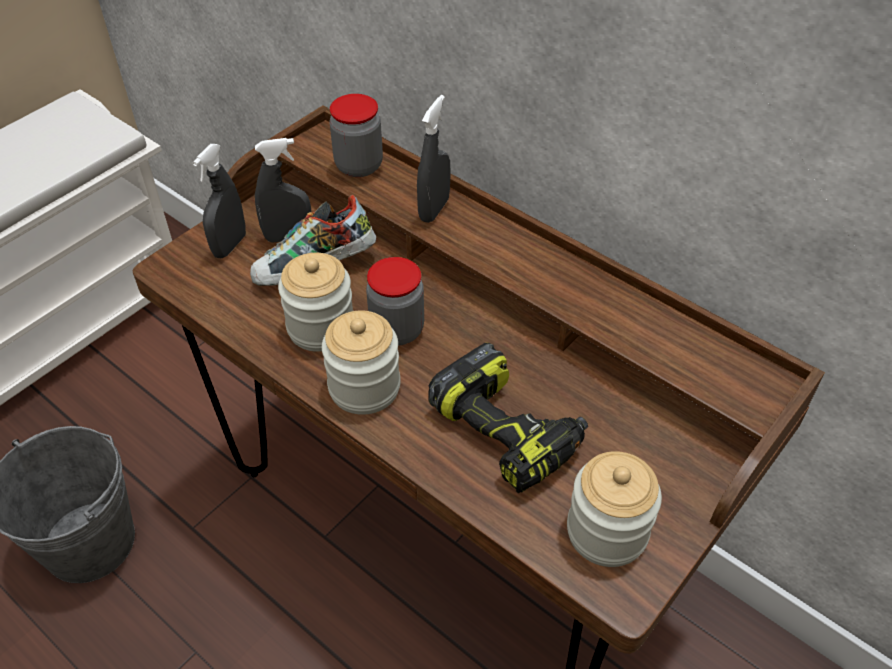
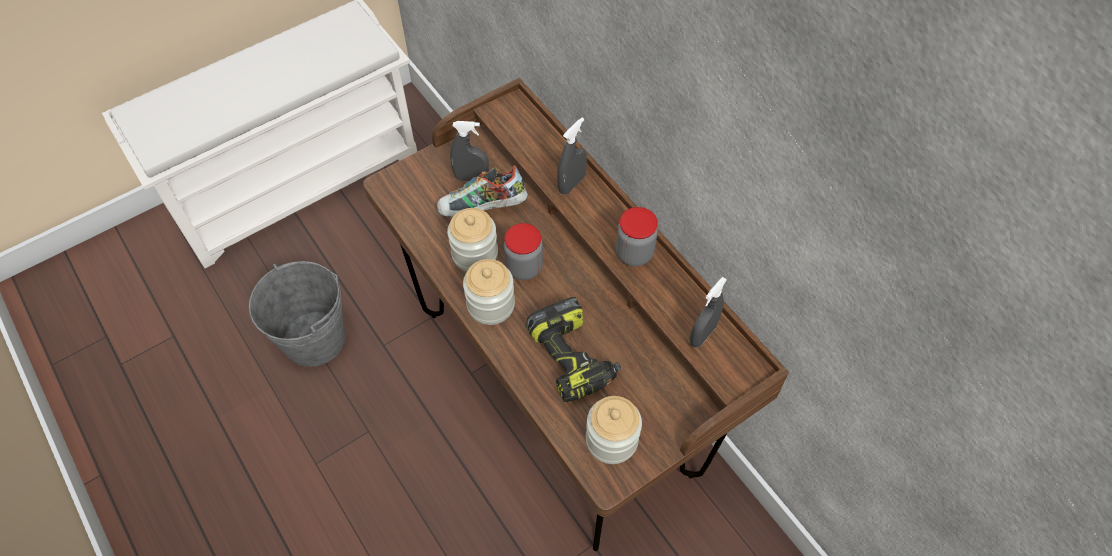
camera: 15 degrees right, 10 degrees up
grey spray bottle [192,144,246,258] -> grey spray bottle moved to [689,277,727,348]
jar [329,94,383,177] -> jar moved to [616,207,658,266]

